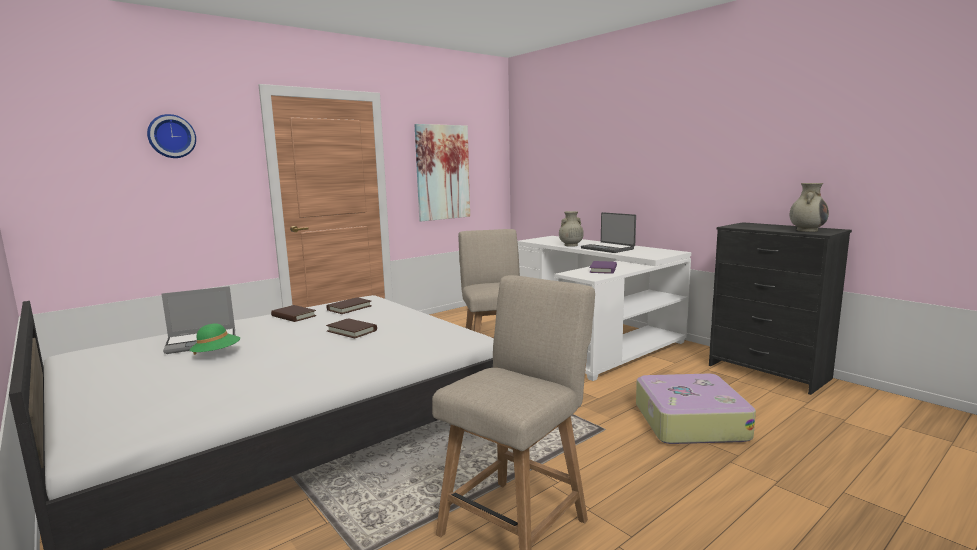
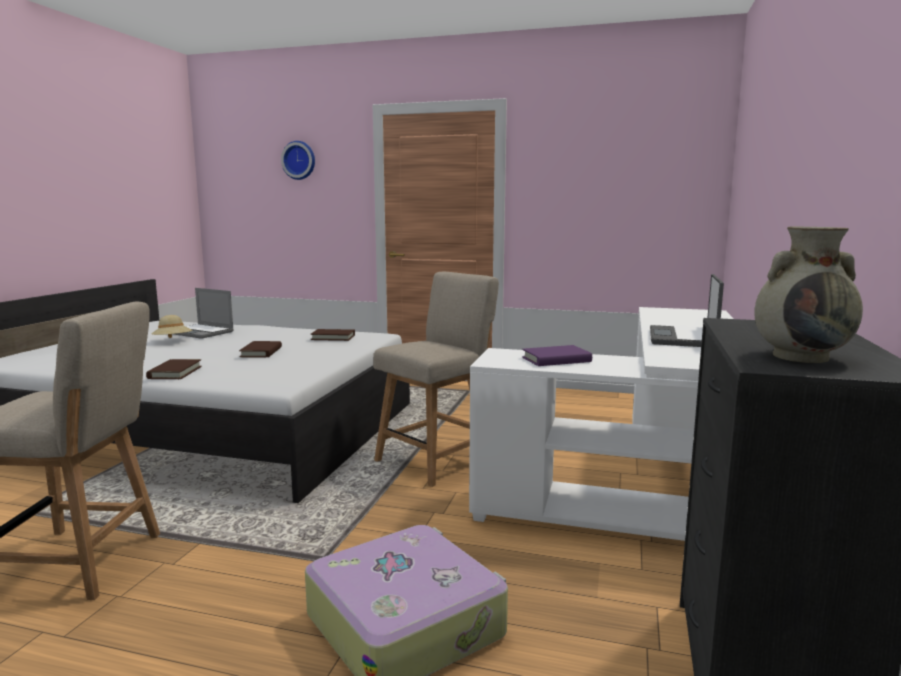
camera: 55 degrees right, 0 degrees up
green hat [190,323,240,355] -> beige hat [151,315,192,338]
brown book [271,305,317,322] -> brown book moved to [146,359,202,379]
picture [414,124,470,221] -> none
beige vase [559,211,584,247] -> none

